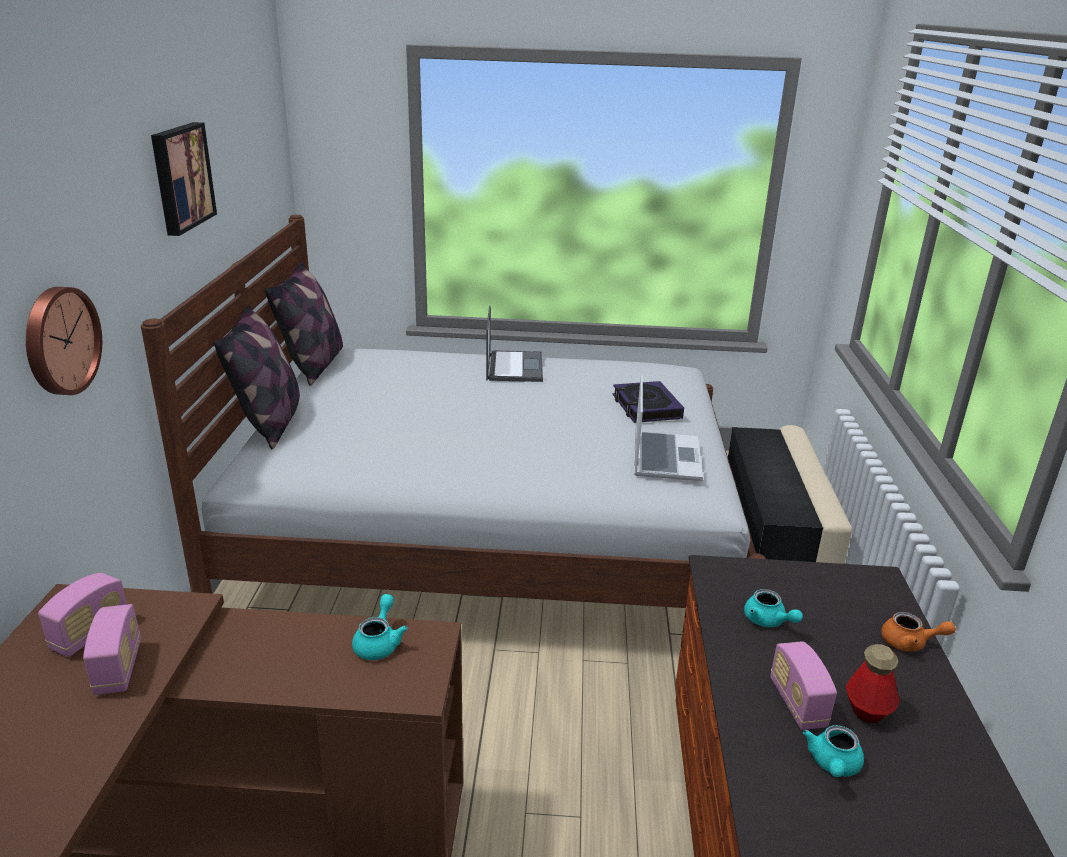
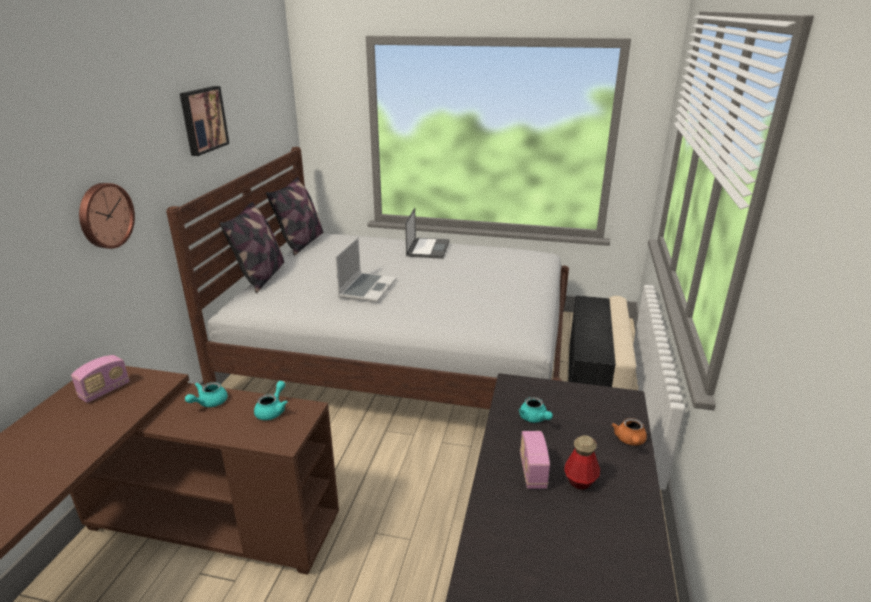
camera: 10 degrees right, 0 degrees up
radio [83,604,141,695] -> none
book [613,381,684,423] -> none
laptop [634,376,703,481] -> laptop moved to [335,237,396,303]
turquoise teapot [803,725,864,777] -> turquoise teapot moved to [185,382,228,407]
orange teapot [881,612,956,652] -> orange teapot turned 75 degrees clockwise [611,418,647,446]

